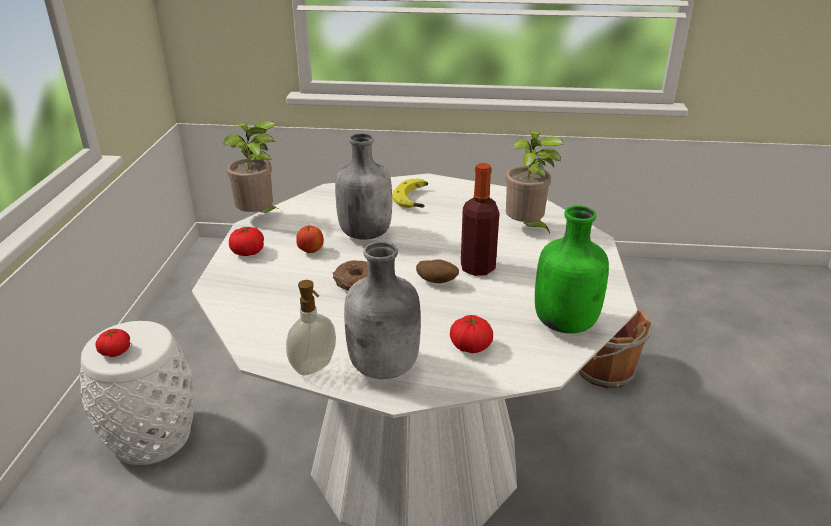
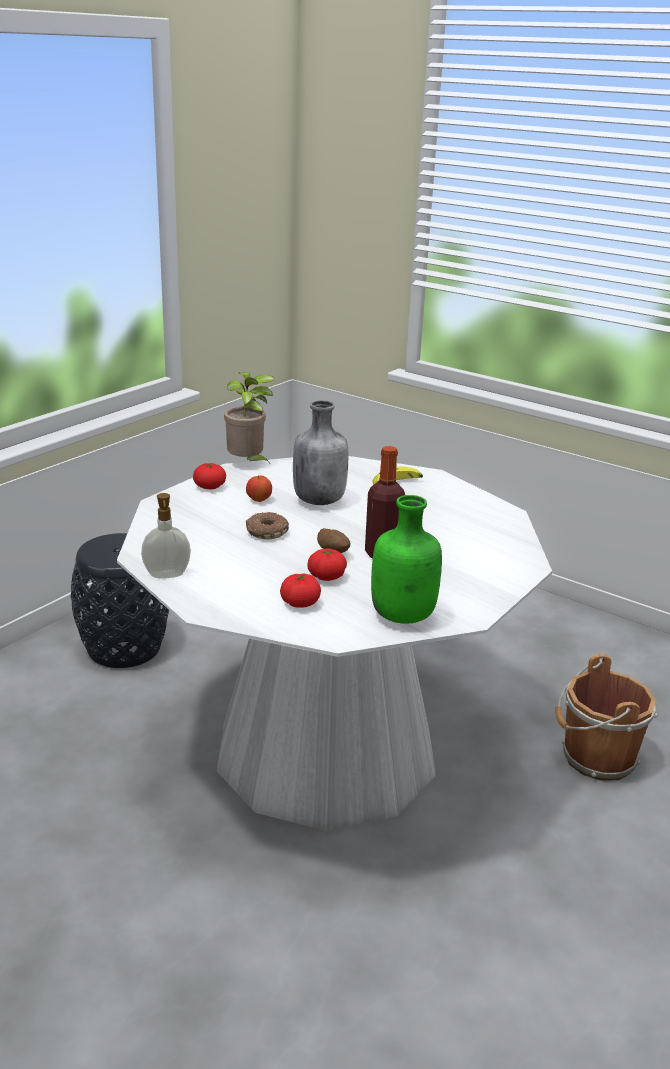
camera: 30 degrees right, 5 degrees down
white stool [80,321,194,465] -> black stool [71,533,169,668]
tomato [96,329,130,357] -> tomato moved to [307,549,347,581]
grey bottle [344,241,421,379] -> none
potted plant [506,130,564,233] -> none

